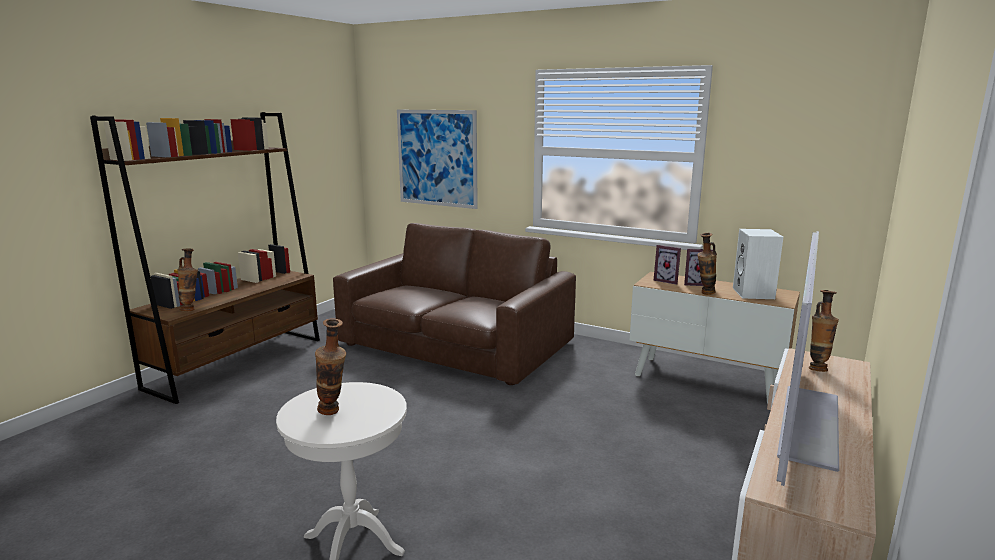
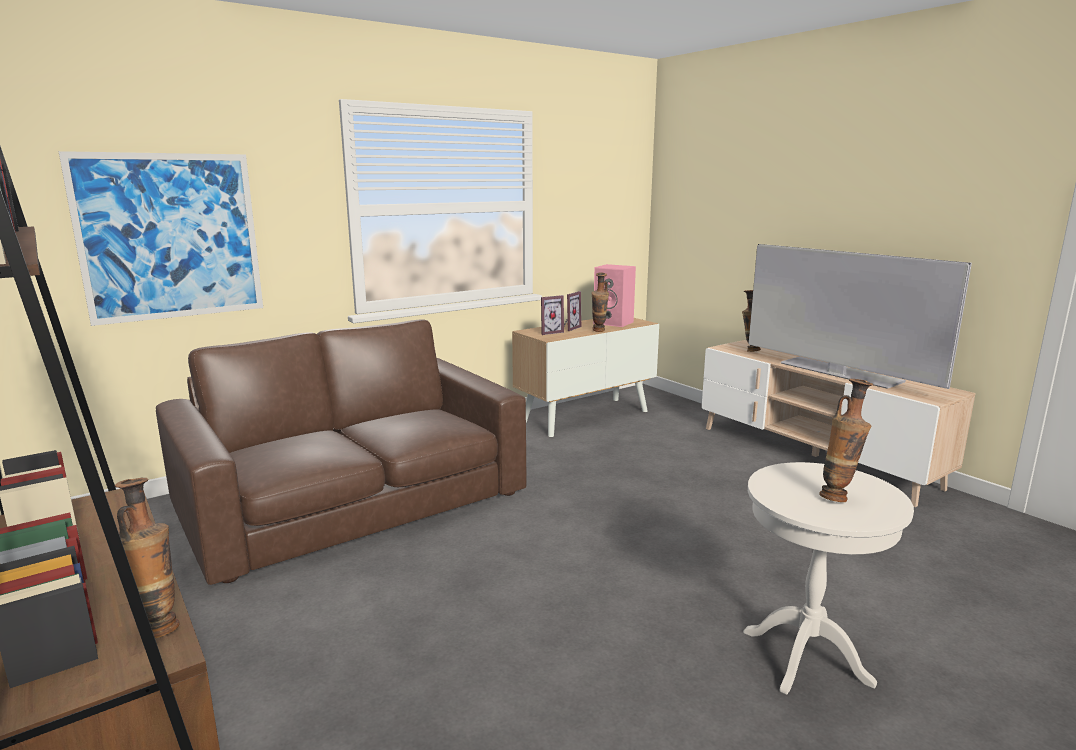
camera: 65 degrees left, 0 degrees up
white speaker [733,229,783,299] -> pink speaker [593,264,636,327]

